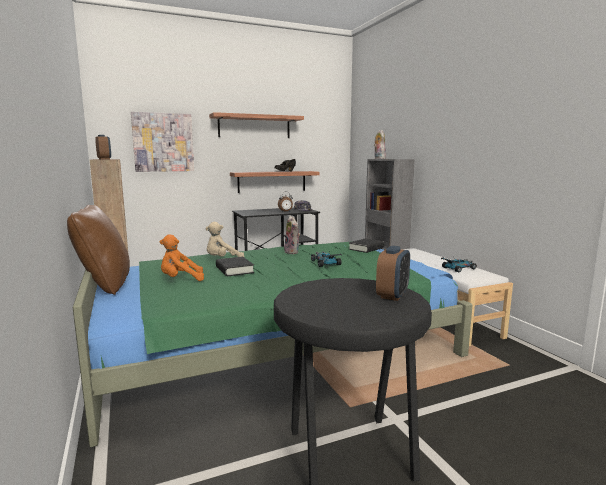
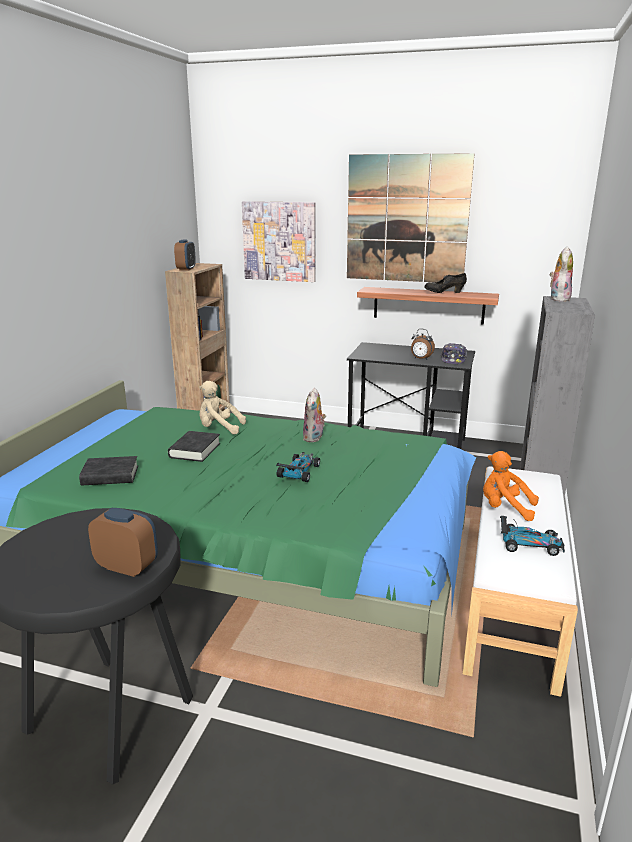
camera: 40 degrees right, 10 degrees up
brown pillow [67,205,130,295] -> none
orange plush toy [160,234,204,281] -> orange plush toy moved to [483,451,539,521]
shelf [209,112,304,138] -> picture [347,153,474,282]
black book [349,238,384,253] -> black book moved to [79,456,138,486]
alarm clock [376,246,410,301] -> alarm clock turned 135 degrees counterclockwise [88,508,158,577]

